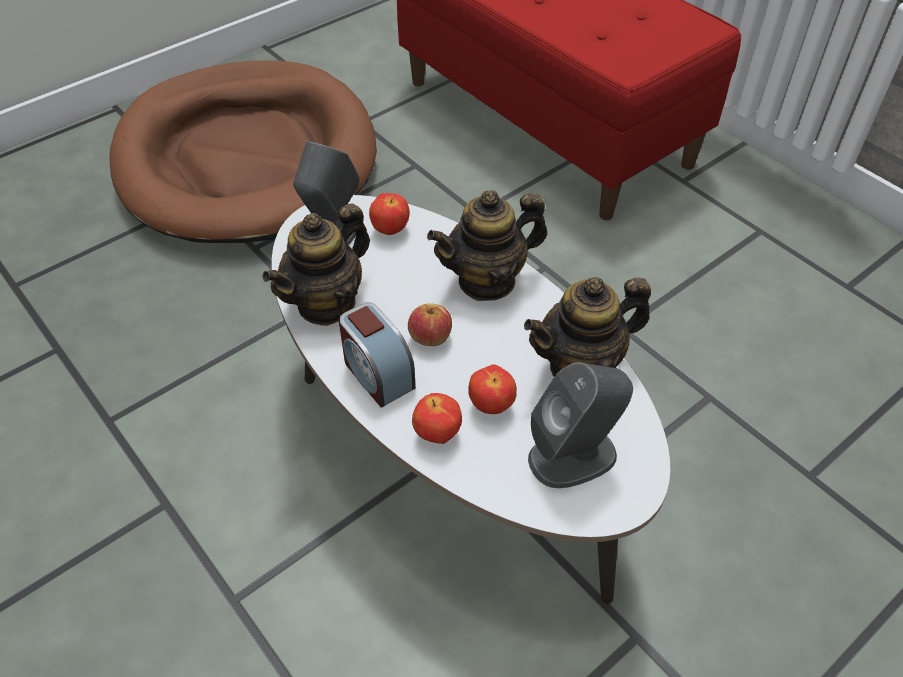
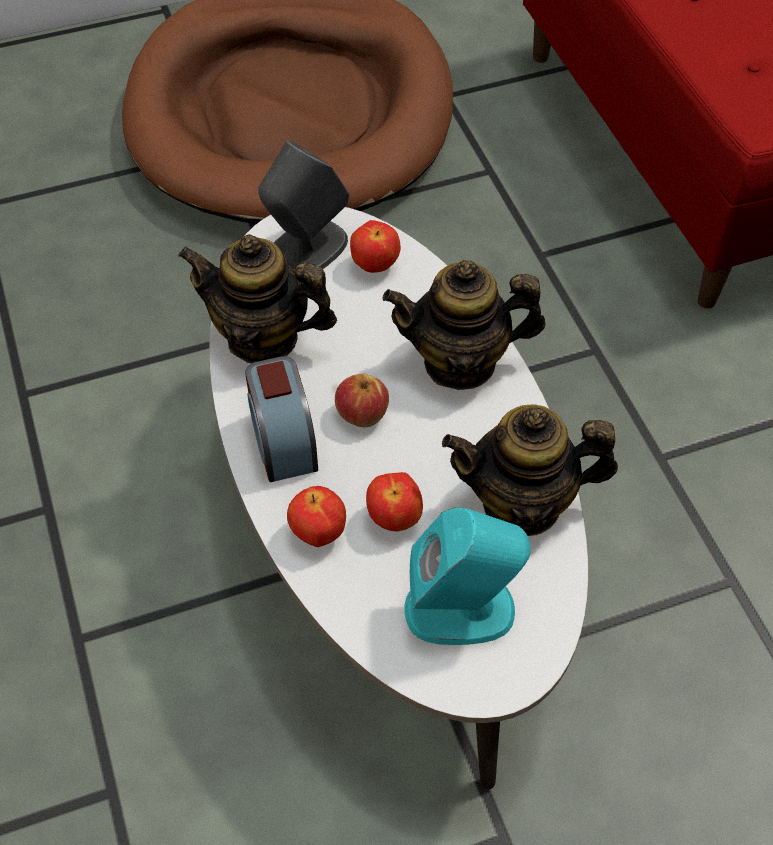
camera: 20 degrees right, 5 degrees up
teapot [262,203,370,326] -> teapot turned 45 degrees clockwise [178,234,337,363]
grey speaker [528,362,633,488] -> turquoise speaker [404,507,531,645]

